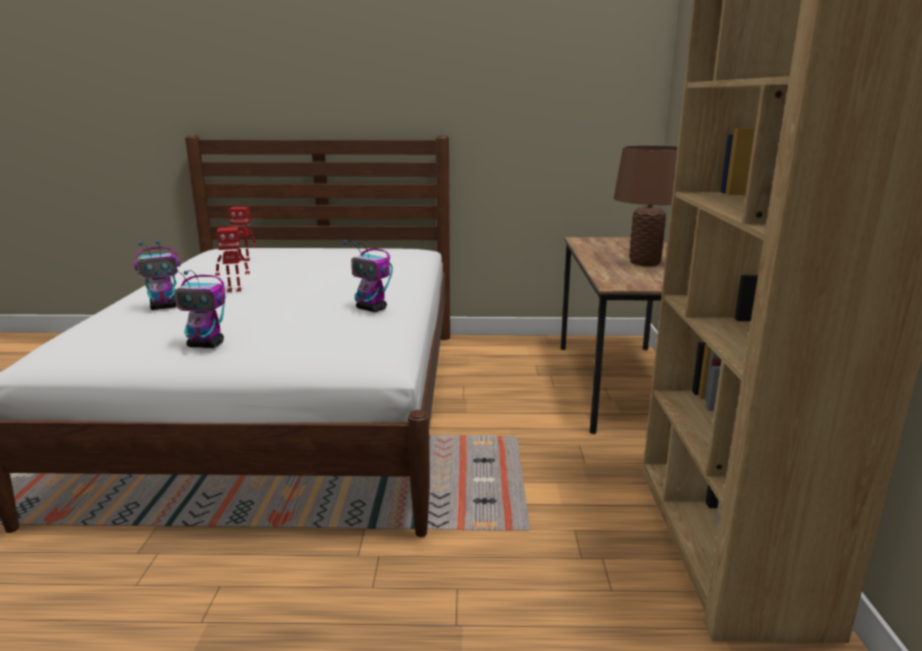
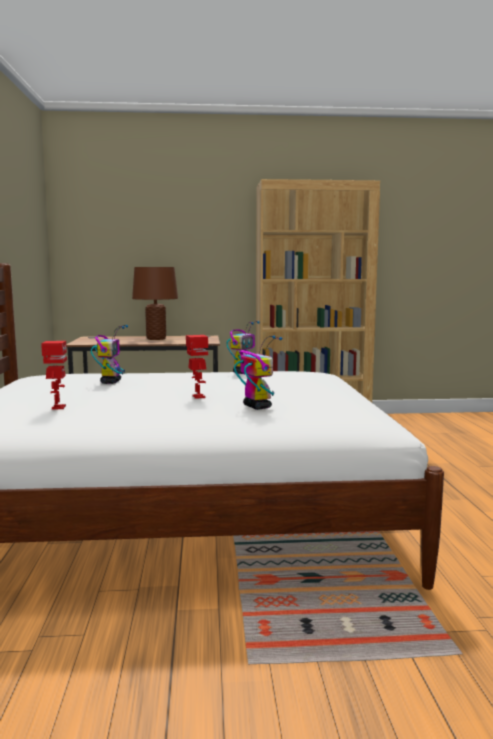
camera: 95 degrees left, 10 degrees down
toy robot [167,269,226,348] -> toy robot moved to [91,325,128,384]

